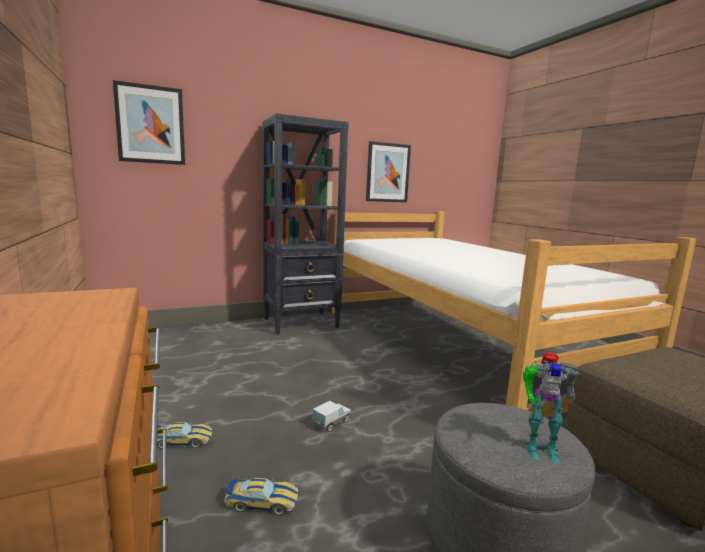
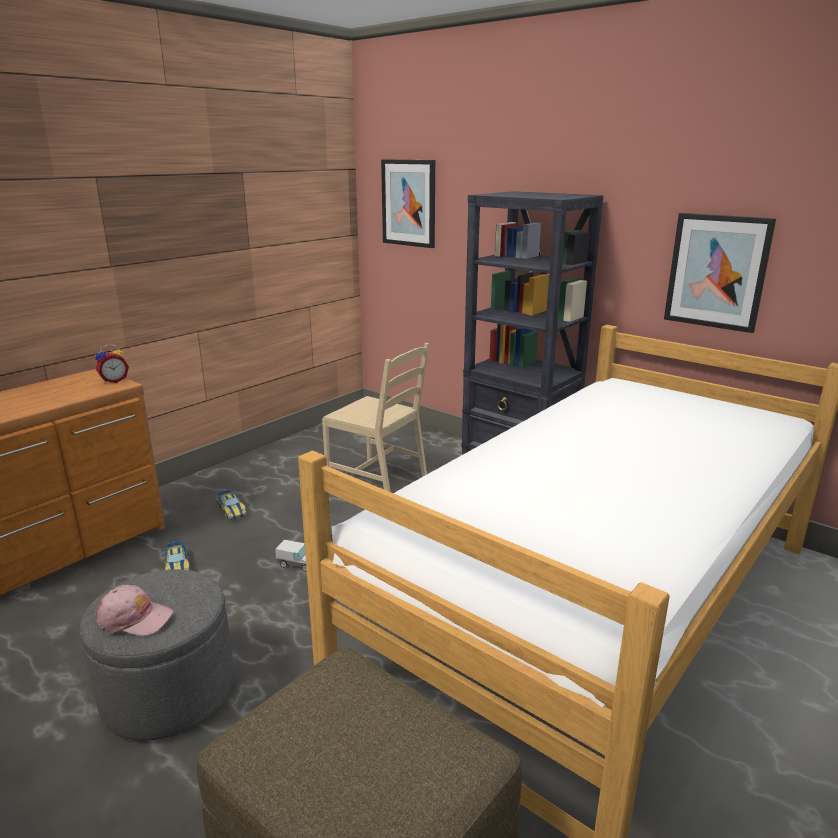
camera: 65 degrees right, 10 degrees up
toy robot [522,351,580,464] -> pink cap [95,585,173,636]
none -> alarm clock [95,344,129,384]
none -> beige chair [322,343,430,492]

